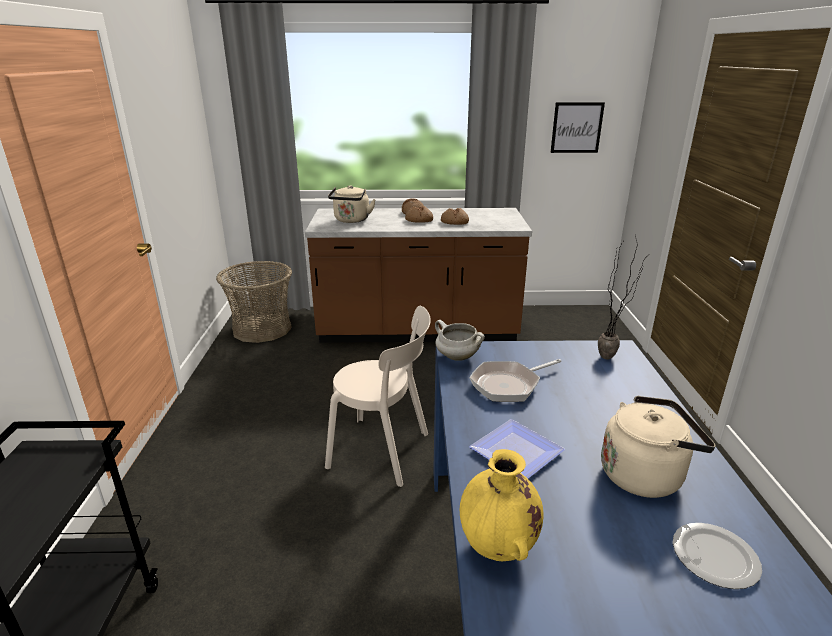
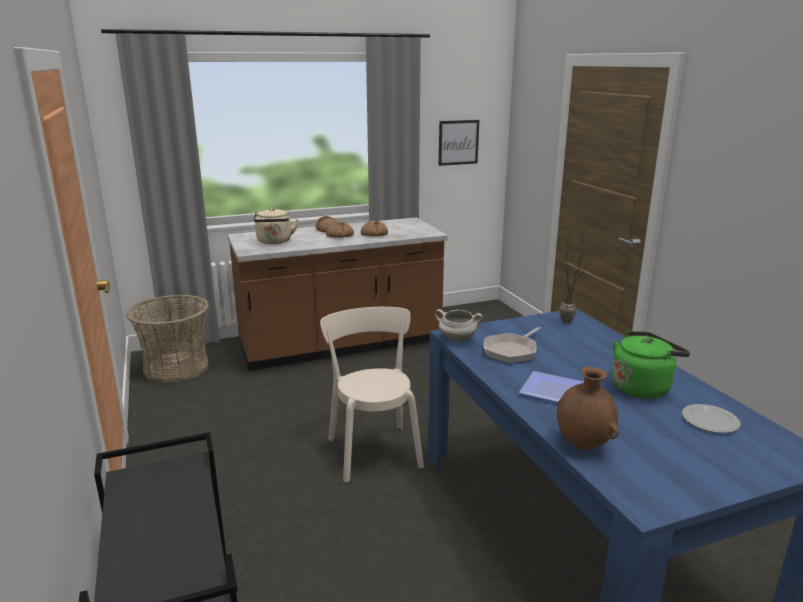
camera: 20 degrees left, 5 degrees down
beige chair [325,306,431,487] -> beige chair turned 105 degrees counterclockwise [320,307,424,482]
yellow vase [460,449,544,561] -> brown vase [557,367,619,450]
beige kettle [601,396,716,498] -> green kettle [611,331,690,399]

